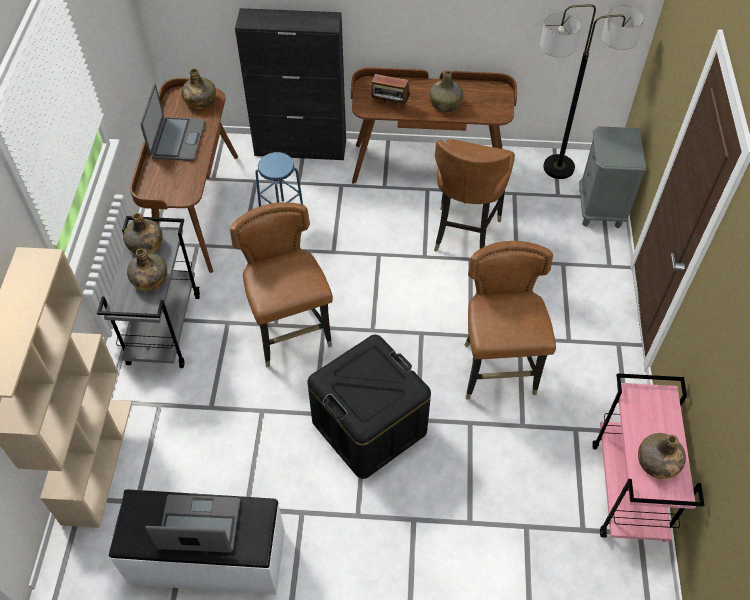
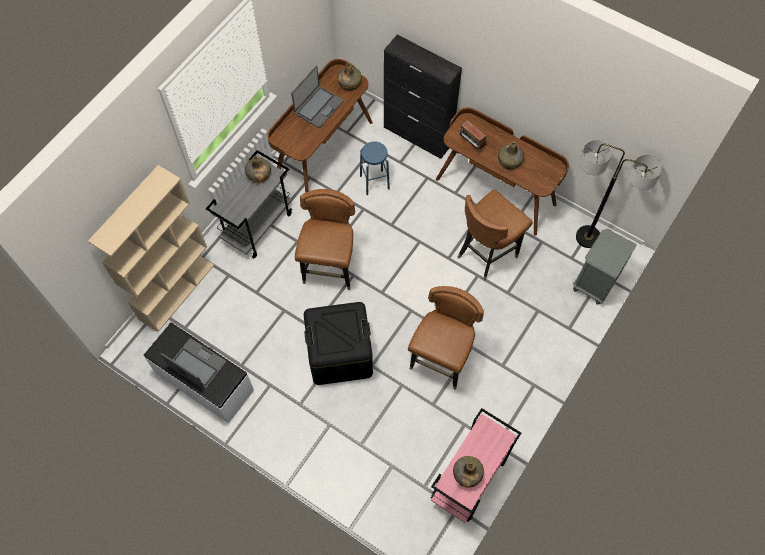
camera: 30 degrees right, 10 degrees up
green bottle [127,248,167,291] -> none

